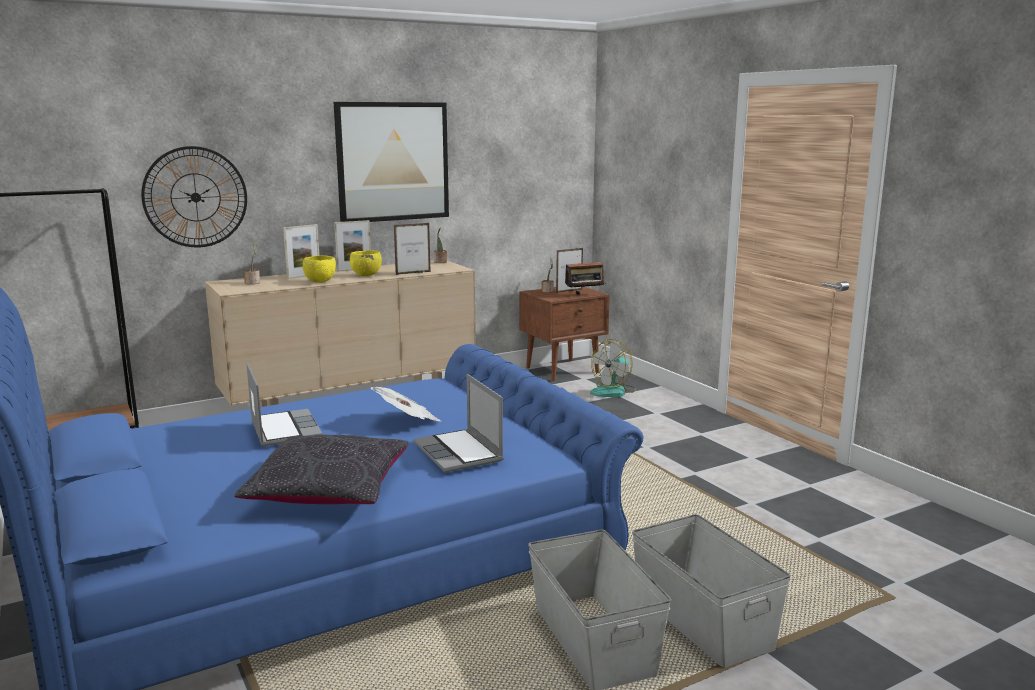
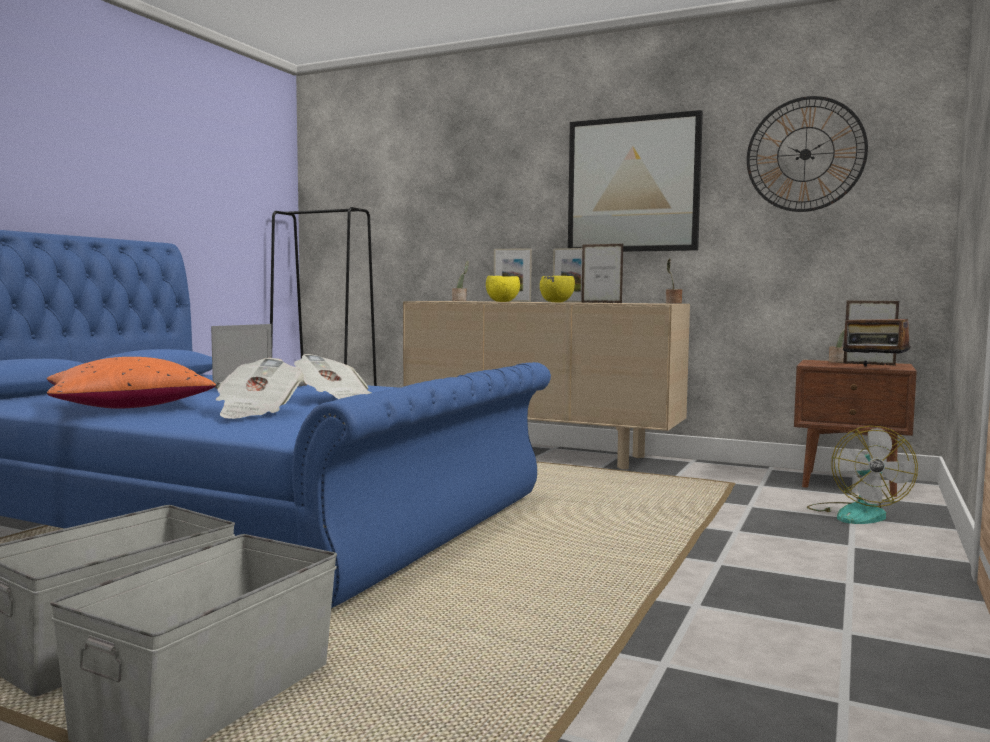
camera: 55 degrees right, 10 degrees down
wall clock [141,146,247,247] -> wall clock moved to [747,96,868,212]
black pillow [234,435,409,504] -> orange pillow [47,357,216,409]
laptop [414,374,504,473] -> newspaper [216,358,304,419]
fan [590,339,636,397] -> fan turned 90 degrees counterclockwise [807,426,918,524]

